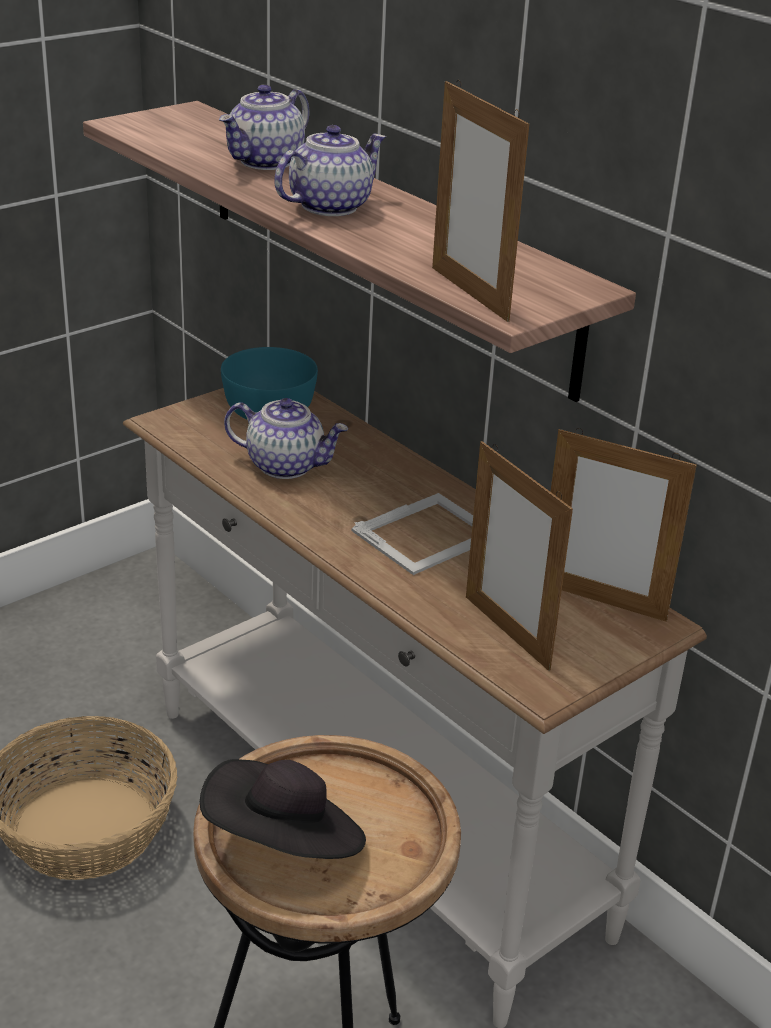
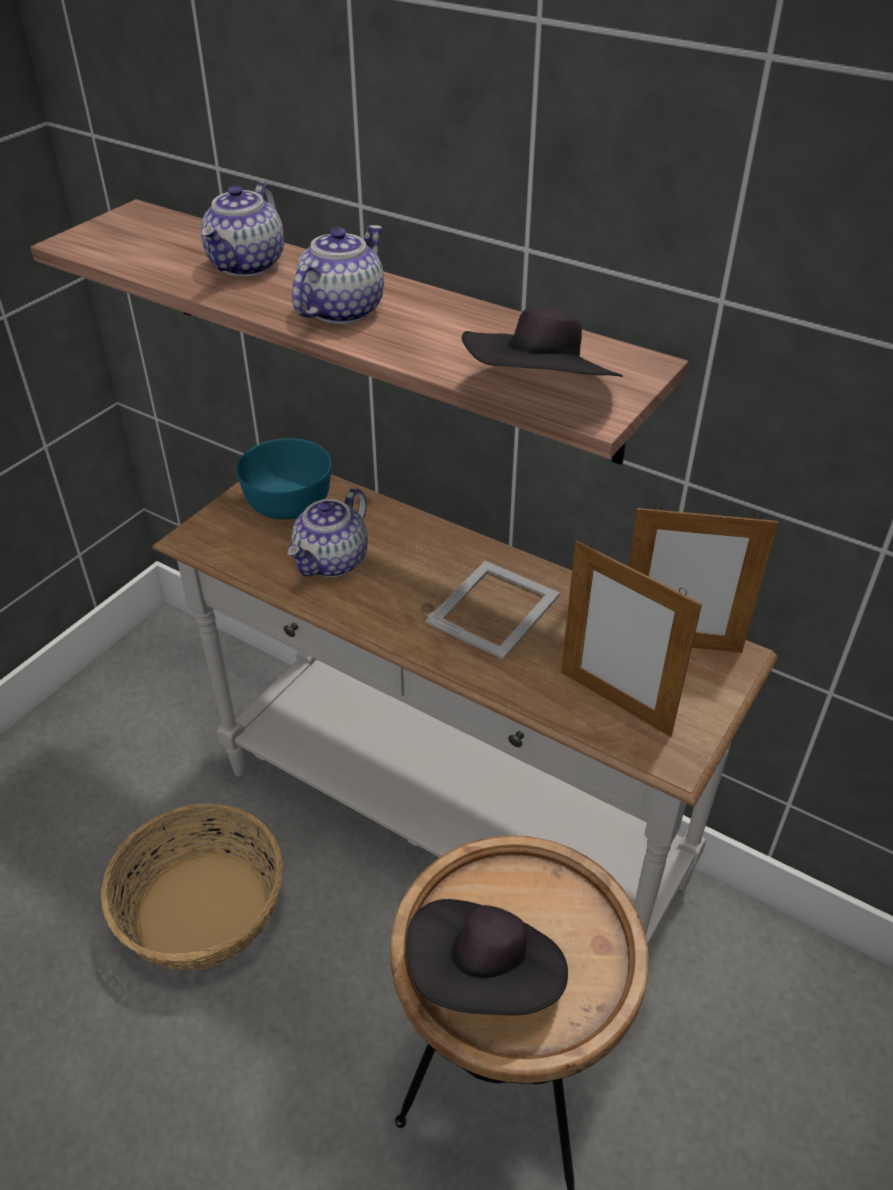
camera: 15 degrees left, 10 degrees up
teapot [224,398,349,479] -> teapot turned 120 degrees clockwise [287,488,368,577]
picture frame [432,80,529,322] -> black hat [462,306,623,377]

